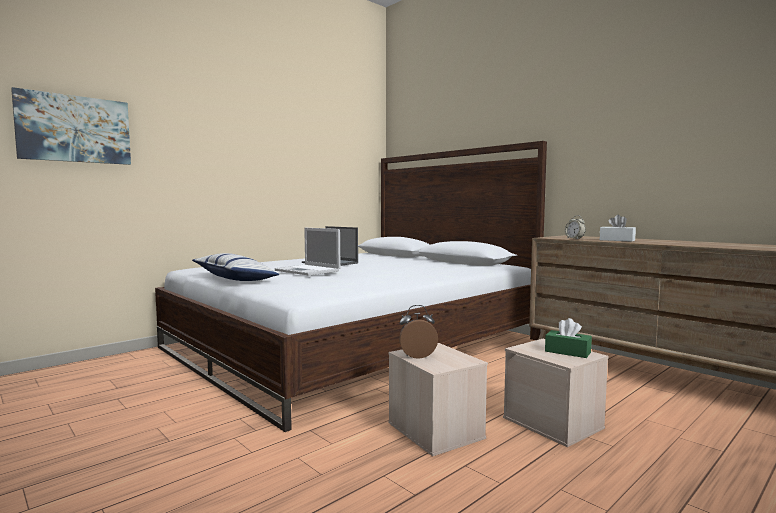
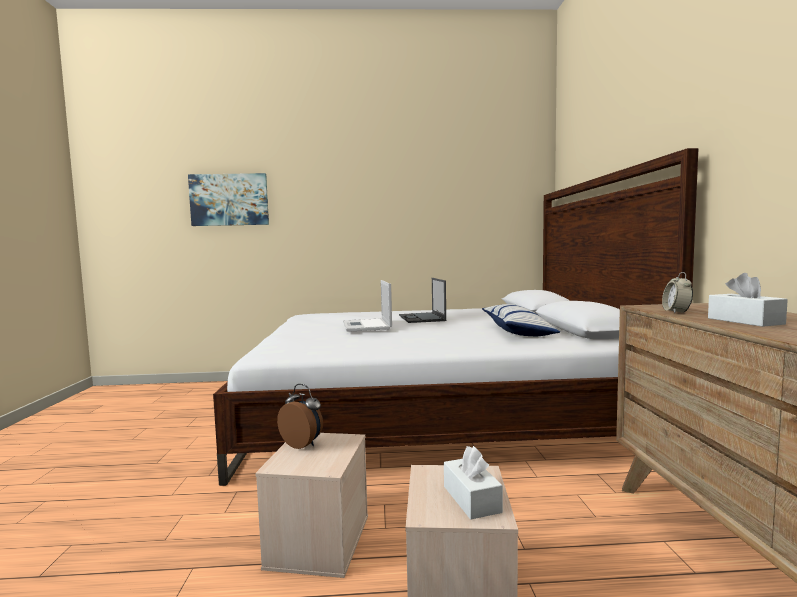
camera: 40 degrees right, 0 degrees up
pillow [192,253,279,281] -> pillow moved to [482,304,560,336]
green tissue box [545,318,592,358] -> white tissue box [444,446,503,519]

